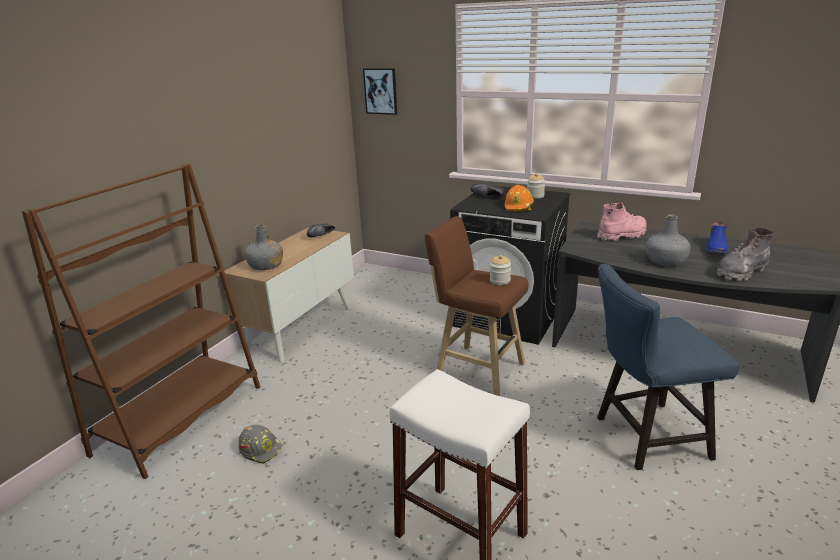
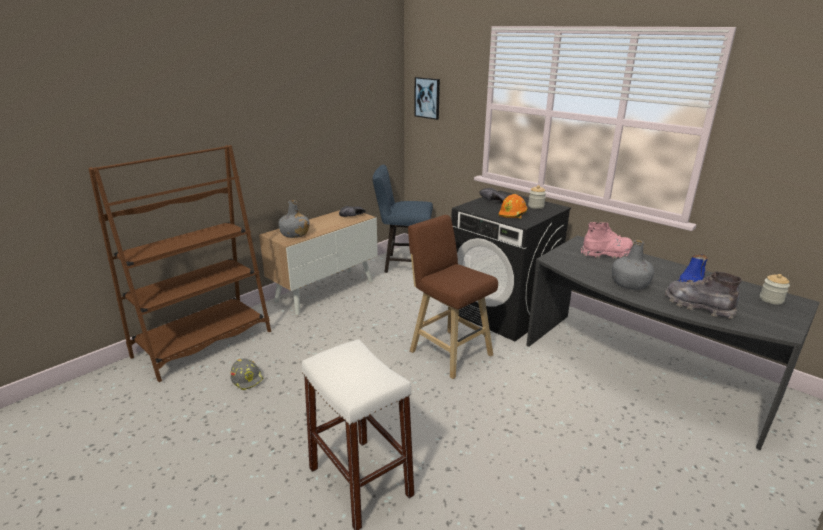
camera: 15 degrees right, 0 degrees up
jar [490,255,511,285] -> jar moved to [760,274,790,304]
blue chair [597,264,739,470] -> blue chair moved to [372,165,433,273]
grey boot [717,227,774,281] -> grey boot turned 60 degrees clockwise [665,271,742,319]

